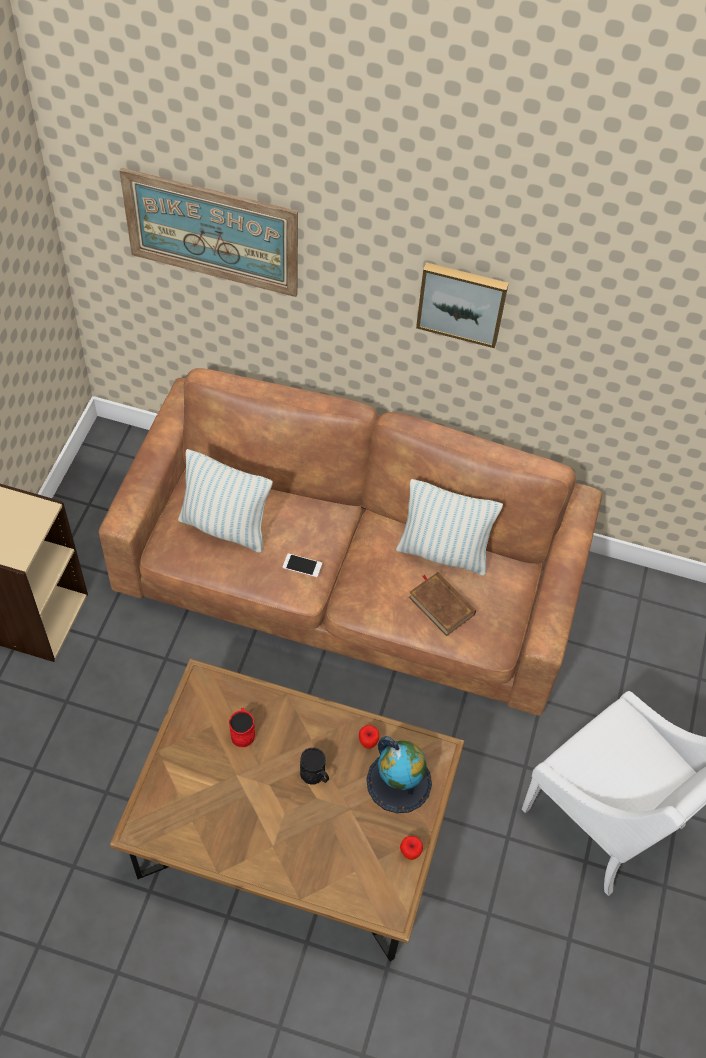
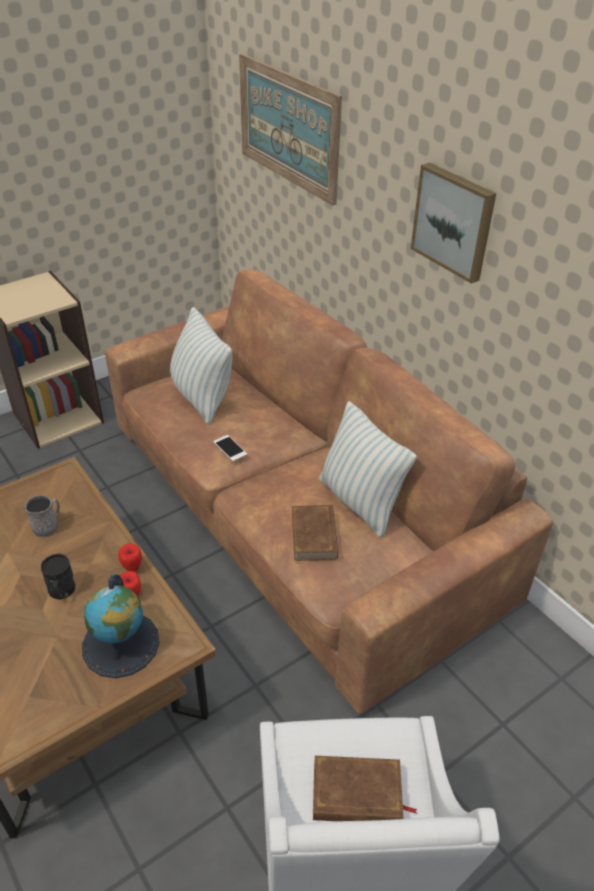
camera: 40 degrees right, 15 degrees down
red mug [229,708,255,747] -> grey mug [25,495,60,537]
apple [400,836,423,860] -> apple moved to [118,543,142,572]
none -> brown book [313,756,417,821]

